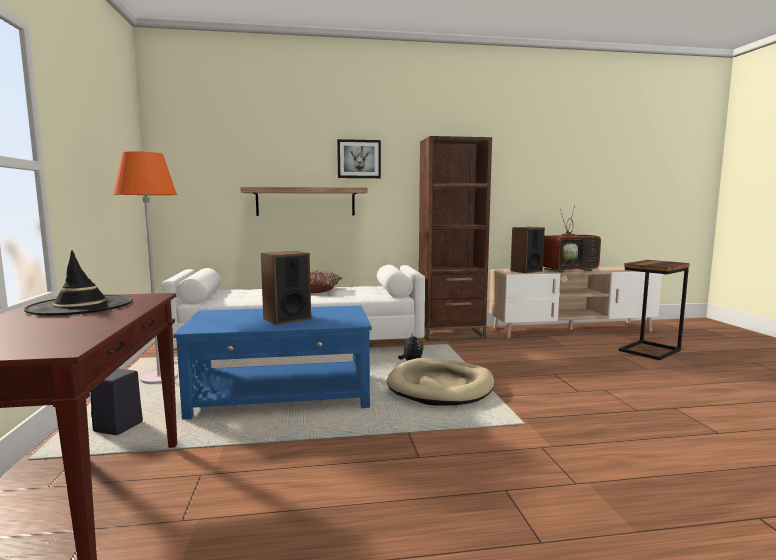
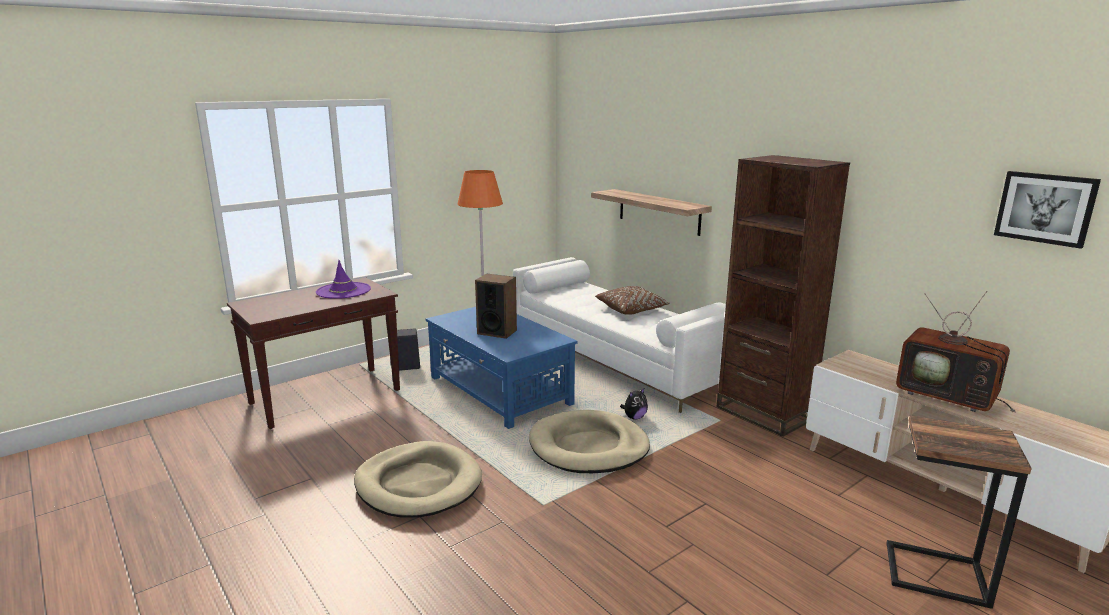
camera: 60 degrees right, 10 degrees up
black hat [24,250,133,315] -> purple hat [316,260,371,299]
picture [337,139,381,178] -> picture moved to [994,171,1101,249]
speaker [511,227,545,273] -> none
none -> beige dog bed [354,441,482,518]

